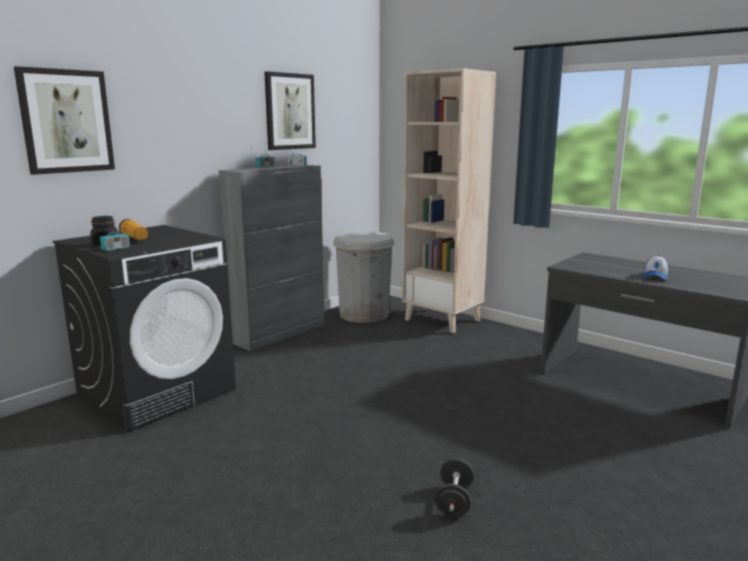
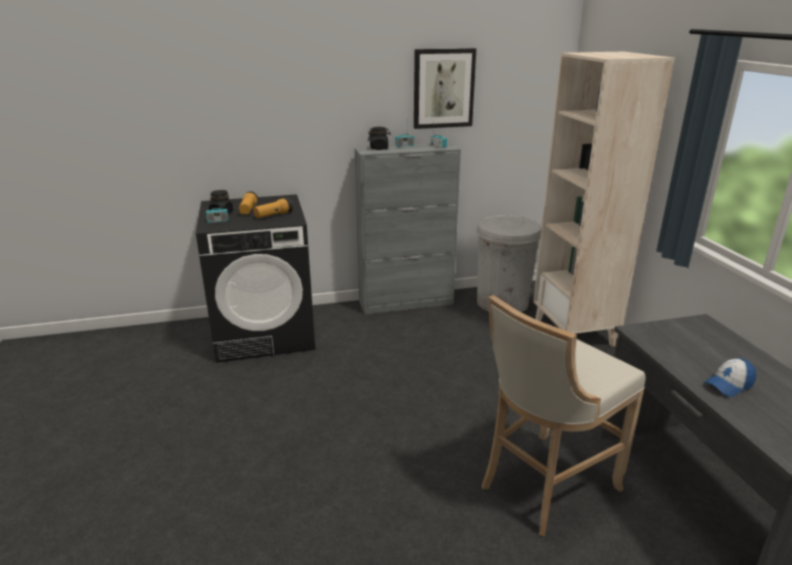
camera: 35 degrees right, 10 degrees up
picture [14,66,115,175] -> none
black dumbbell [435,458,474,517] -> none
none -> flashlight [253,197,293,218]
none -> black jar [368,127,391,150]
none -> beige stool [482,295,645,537]

